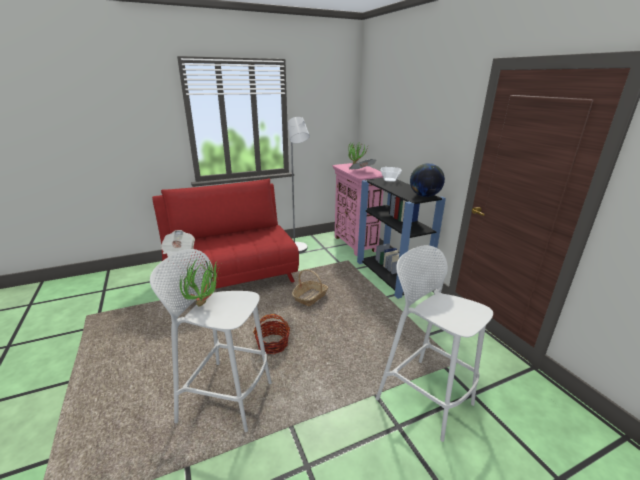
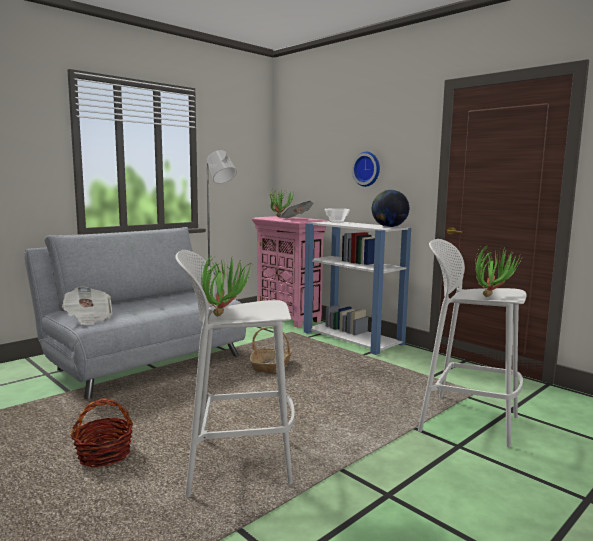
camera: 20 degrees left, 15 degrees down
red sofa [152,178,299,289] -> grey sofa [24,227,246,399]
basket [253,314,290,354] -> basket moved to [70,398,133,468]
black bookcase [357,178,446,299] -> white bookcase [304,221,411,355]
none -> wall clock [352,152,380,187]
none -> potted plant [475,244,522,297]

